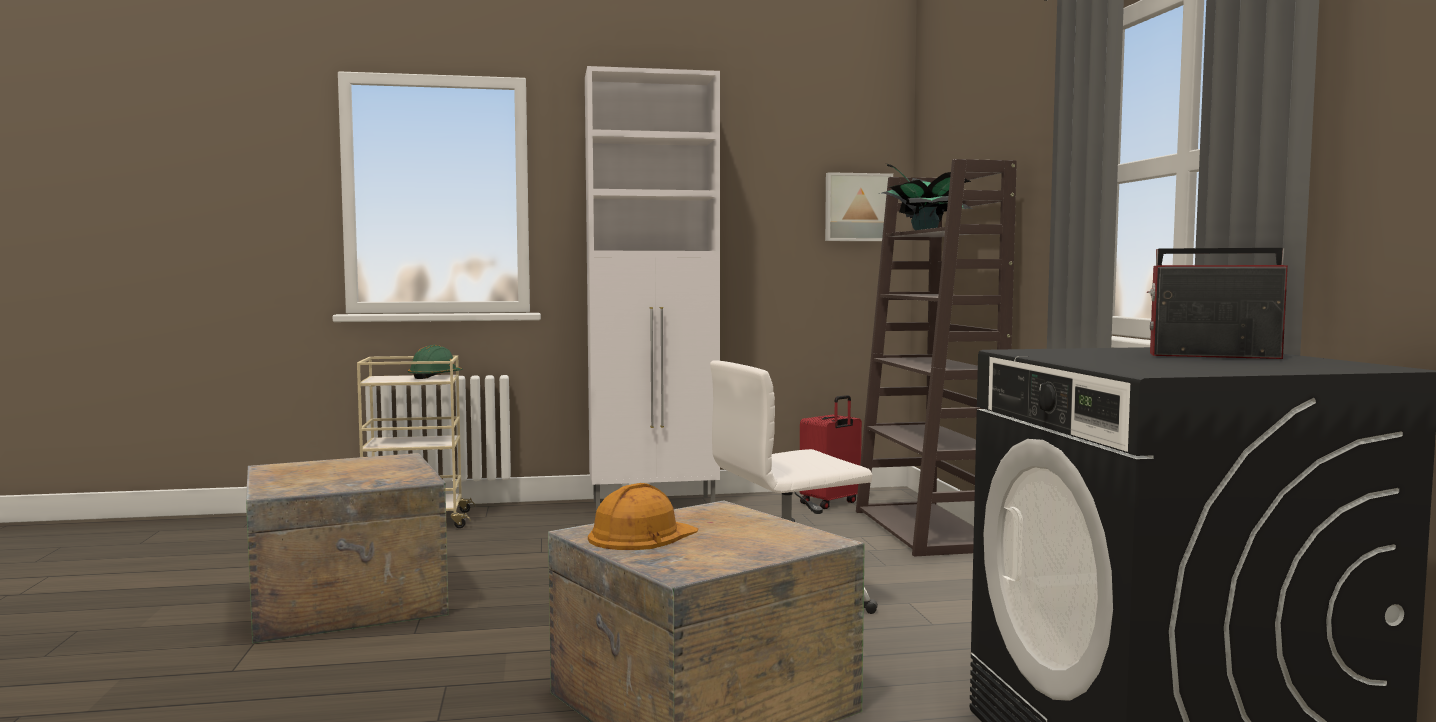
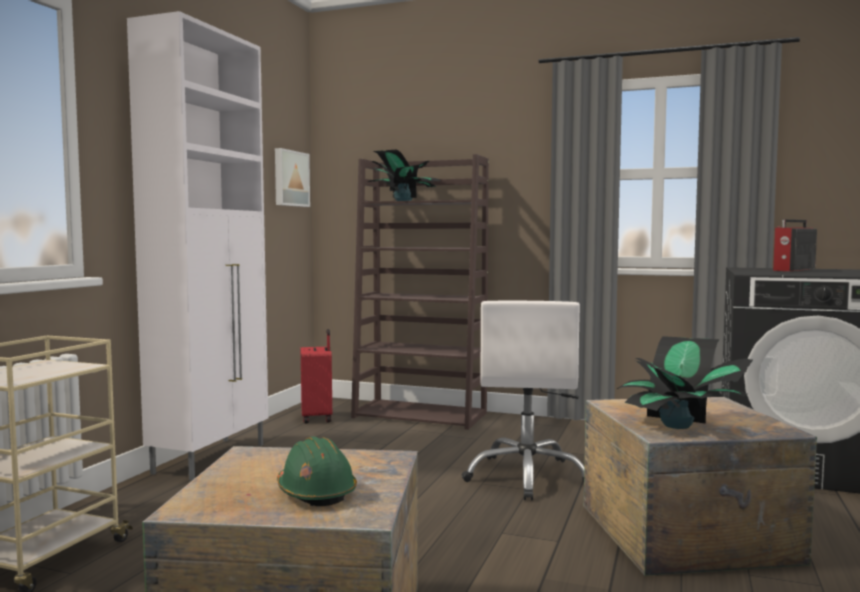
camera: 60 degrees left, 0 degrees up
green hard hat [408,345,463,379] -> green hard hat moved to [277,436,357,506]
orange hard hat [588,483,698,550] -> potted plant [617,336,753,429]

